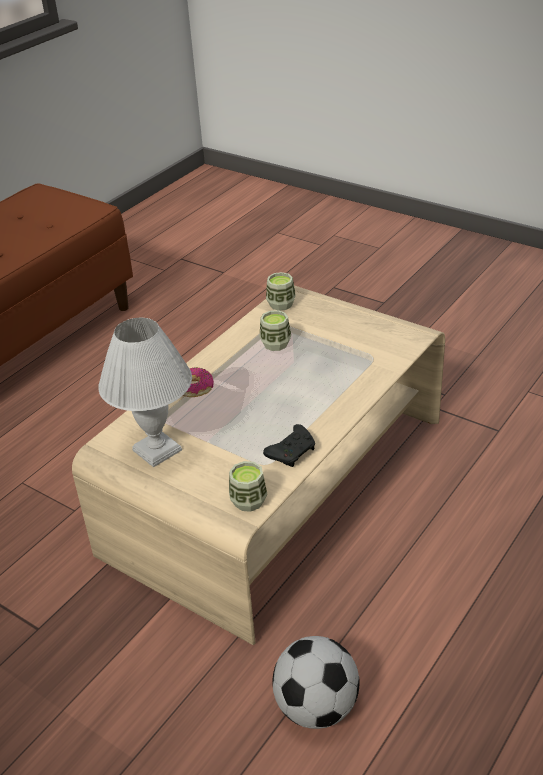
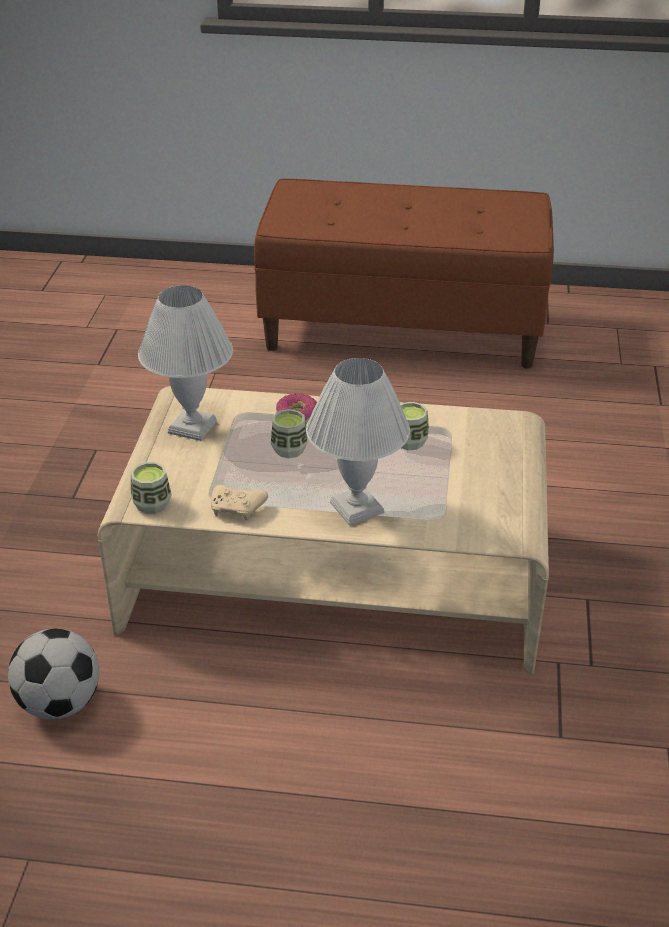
camera: 60 degrees right, 0 degrees up
black game controller [263,424,315,467] -> beige game controller [211,485,268,520]
cup [266,272,296,311] -> cup moved to [271,409,308,458]
none -> white table lamp [306,358,410,525]

